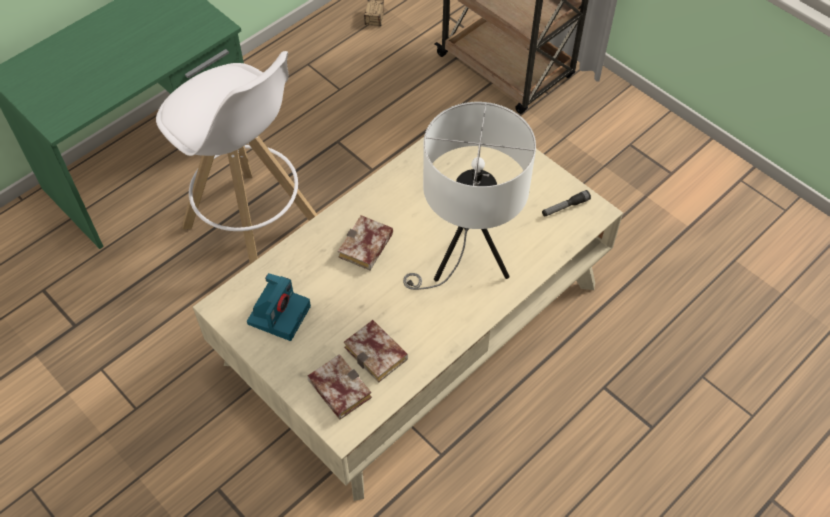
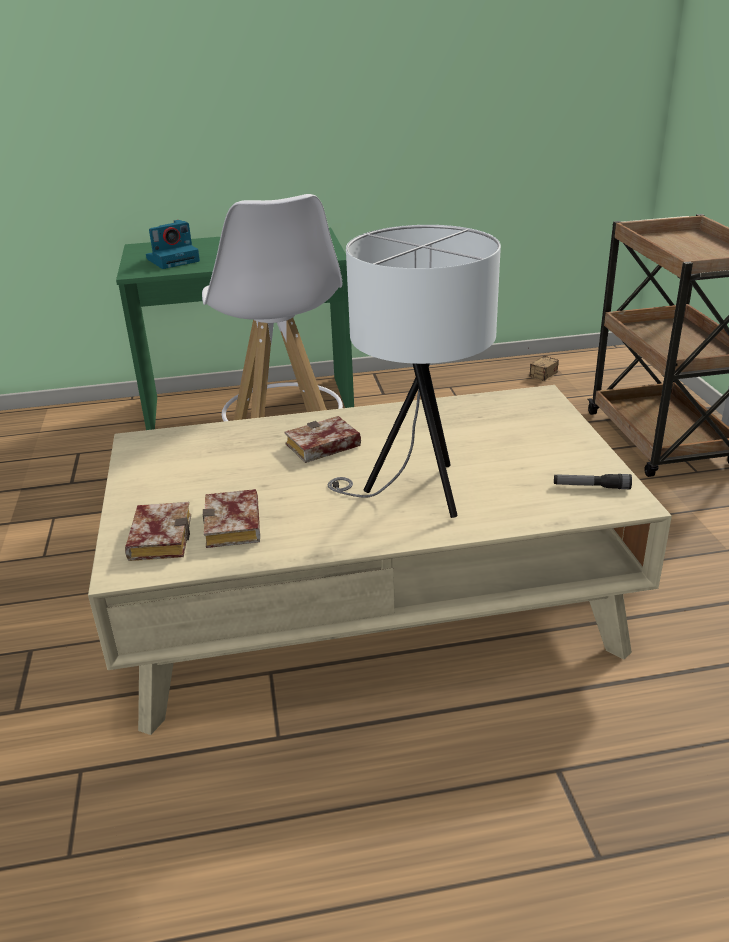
camera: 35 degrees right, 25 degrees down
camera [247,273,311,341] -> camera moved to [146,220,200,269]

